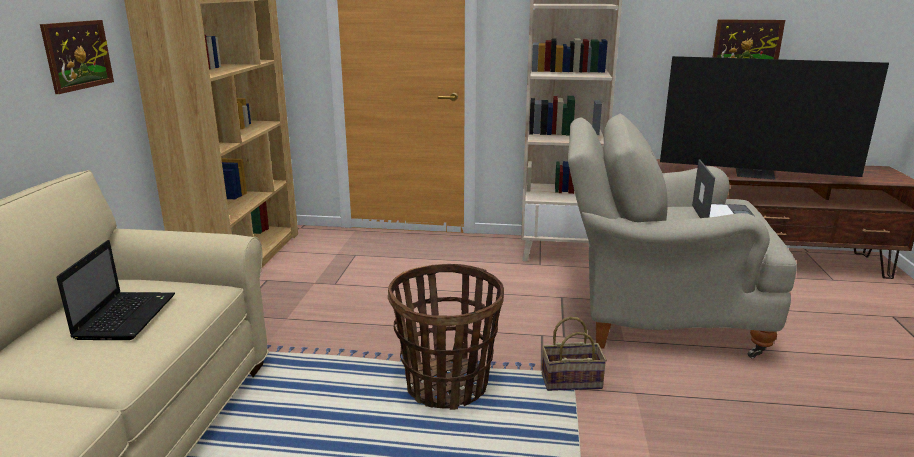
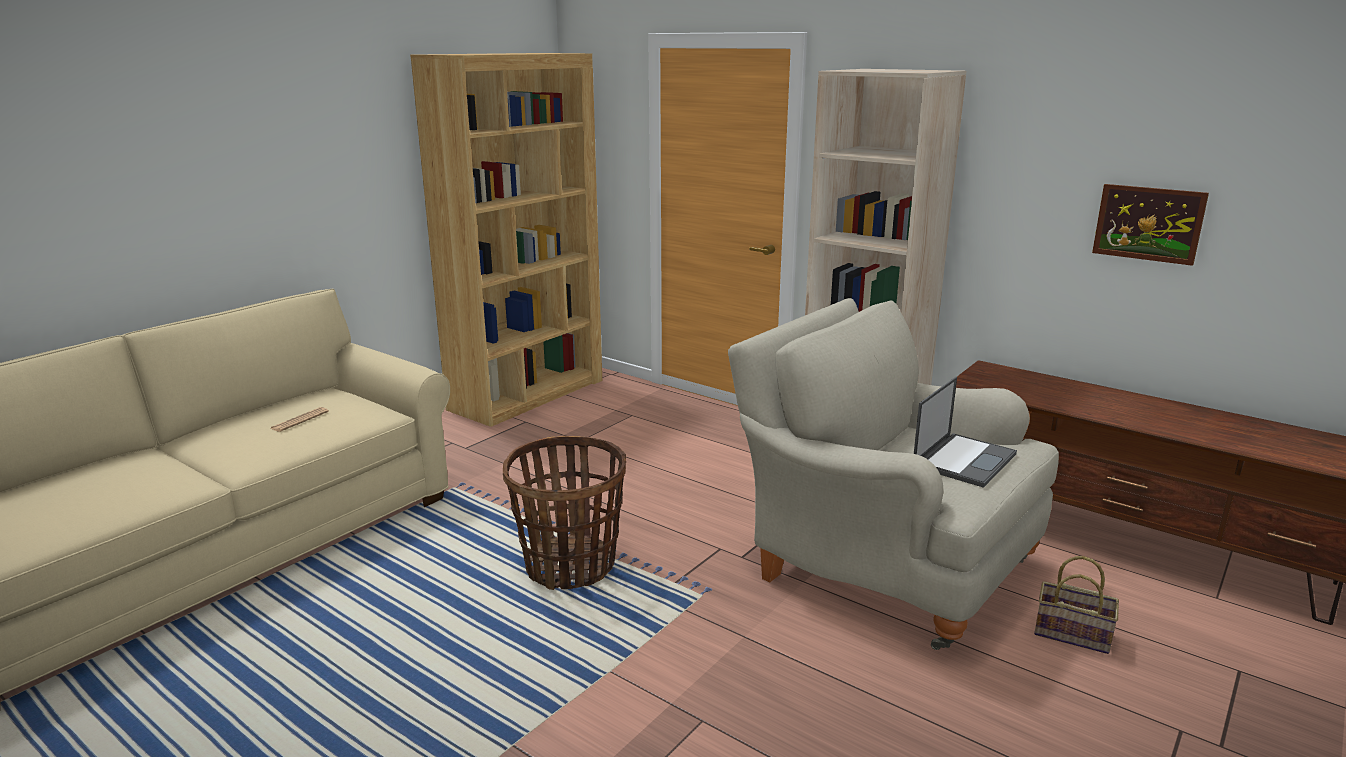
camera: 30 degrees right, 0 degrees up
picture [40,20,114,94] -> none
laptop [56,240,175,340] -> newspaper [270,407,329,432]
basket [542,317,607,391] -> basket moved to [1034,556,1119,654]
television [660,56,889,180] -> none

